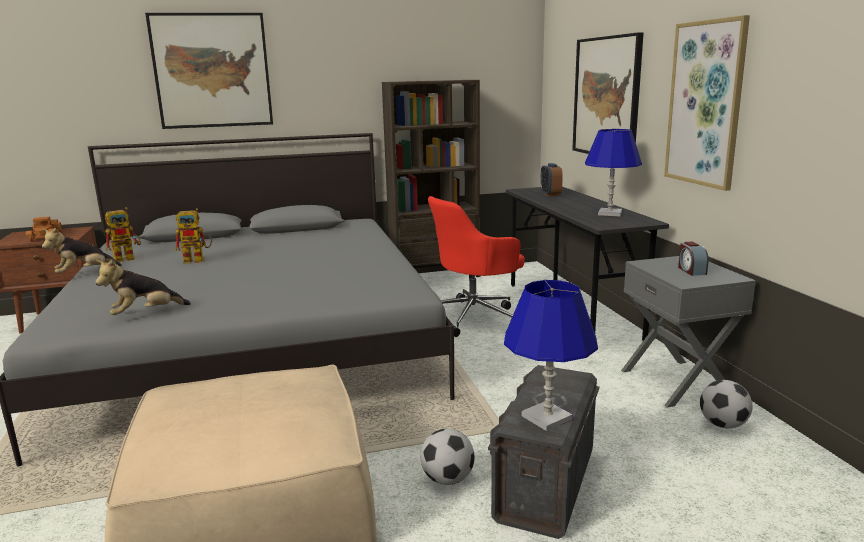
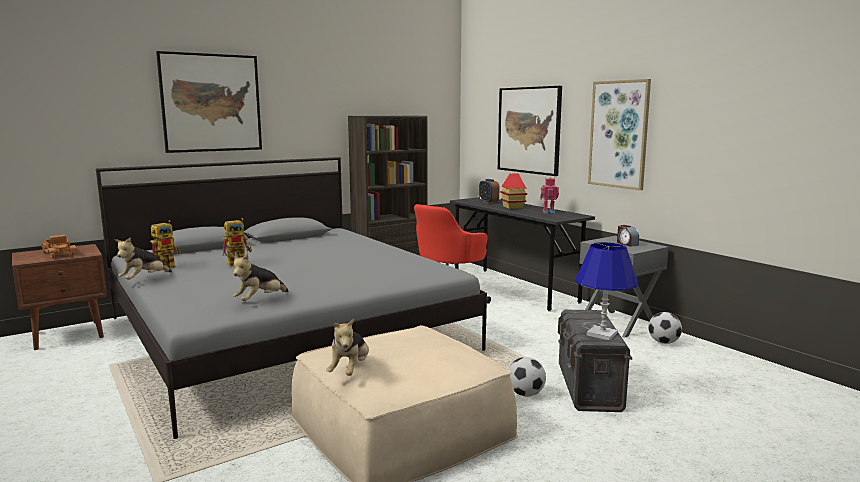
camera: 20 degrees left, 5 degrees down
blue table lamp [585,129,642,216] -> toy robot [540,177,559,213]
none -> plush toy [326,319,369,376]
none -> toy house [500,173,527,209]

